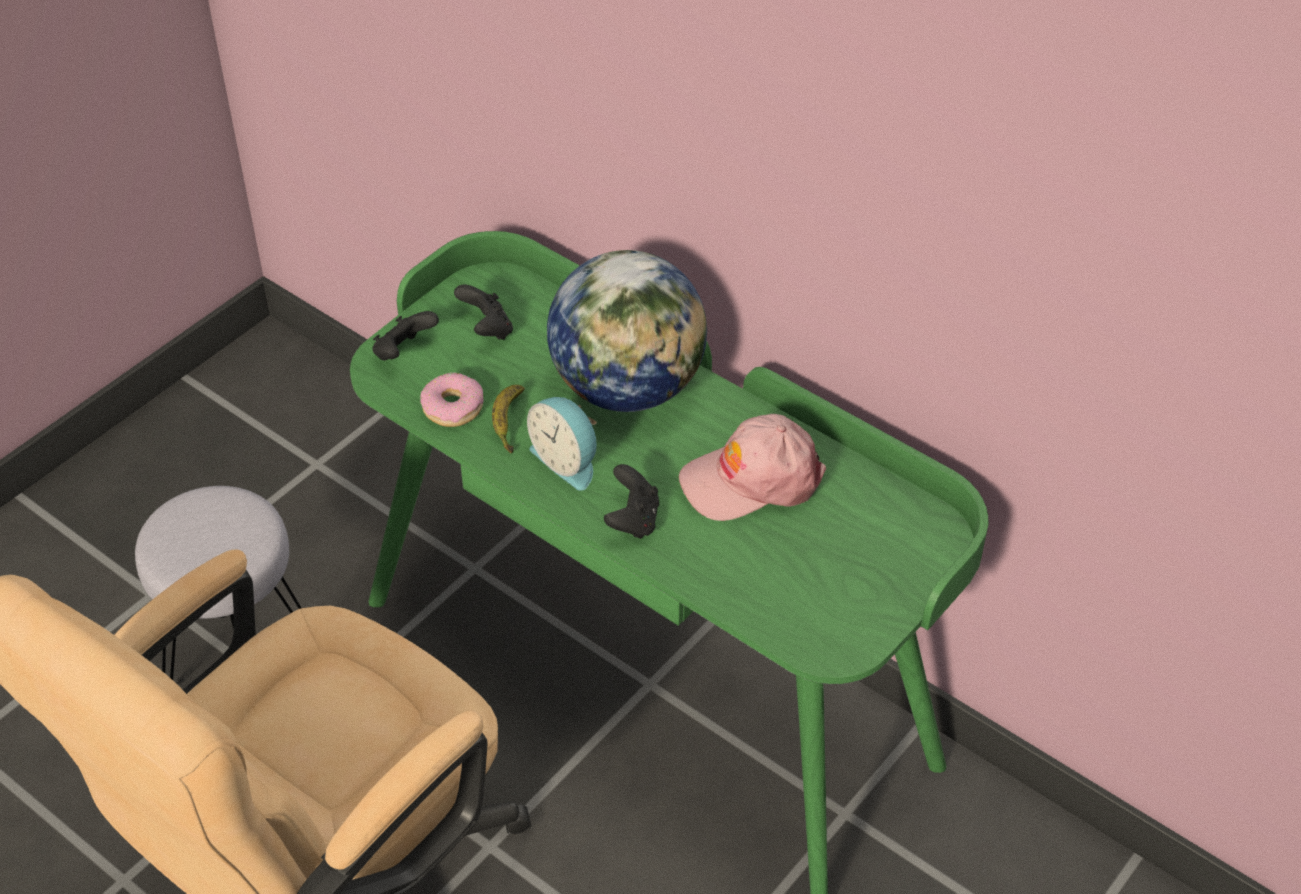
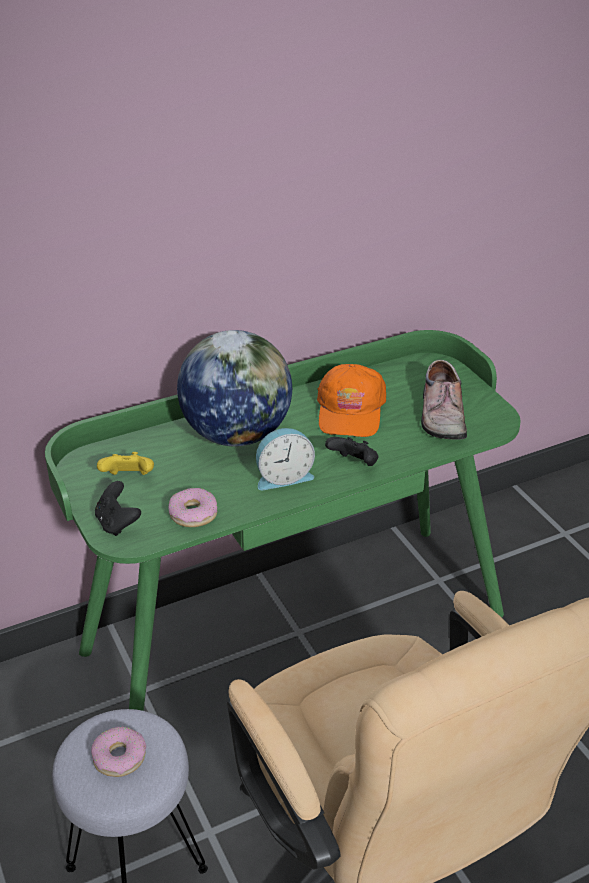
camera: 65 degrees left, 10 degrees down
black game controller [454,284,513,340] -> yellow game controller [97,452,154,475]
banana [492,385,525,454] -> none
pink cap [679,414,826,521] -> orange cap [317,364,386,437]
none -> donut [91,727,146,777]
none -> shoe [421,360,467,440]

